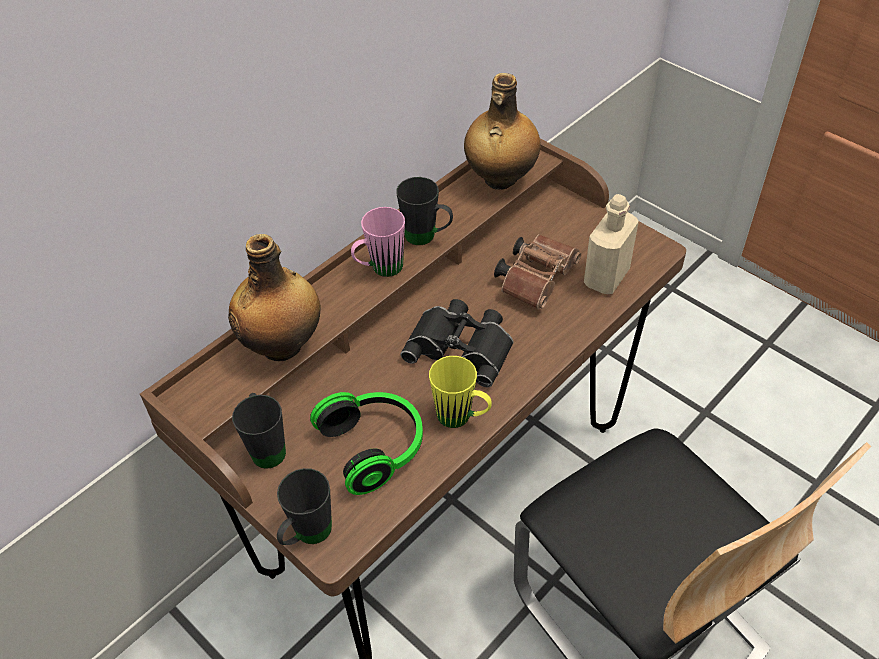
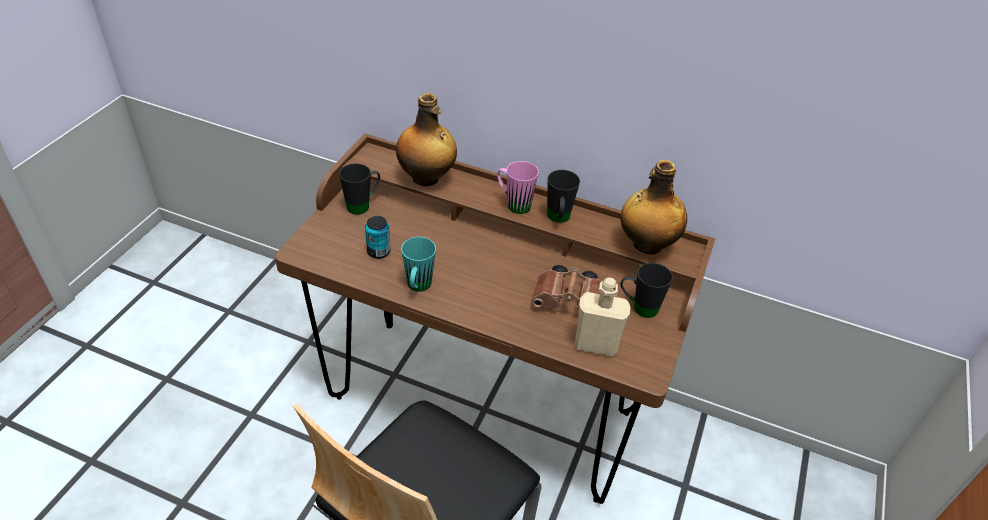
camera: 65 degrees right, 5 degrees down
black mug [277,468,332,545] -> black mug moved to [620,263,673,318]
headphones [310,392,423,495] -> can [365,216,390,259]
black binoculars [400,299,513,387] -> none
yellow mug [429,356,492,428] -> turquoise mug [401,237,436,292]

